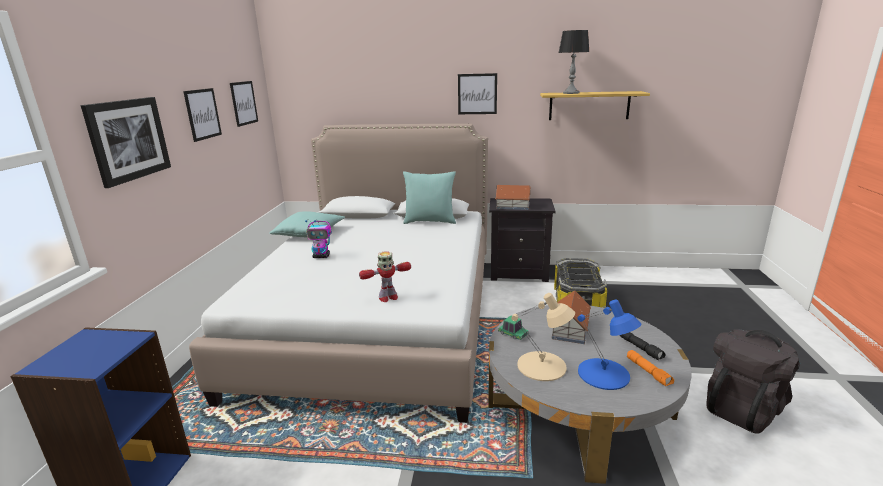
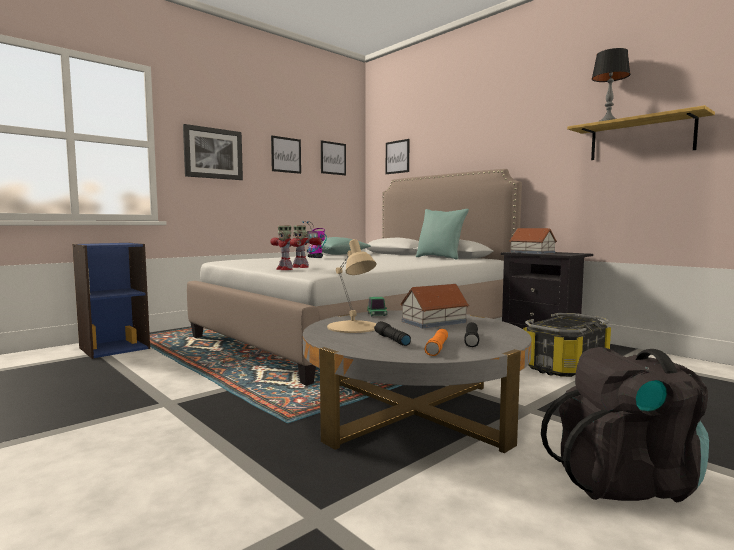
camera: 40 degrees right, 15 degrees down
picture [458,73,497,114] -> picture moved to [386,139,410,174]
blue table lamp [577,299,642,390] -> black flashlight [374,321,411,346]
none -> toy robot [270,225,302,270]

